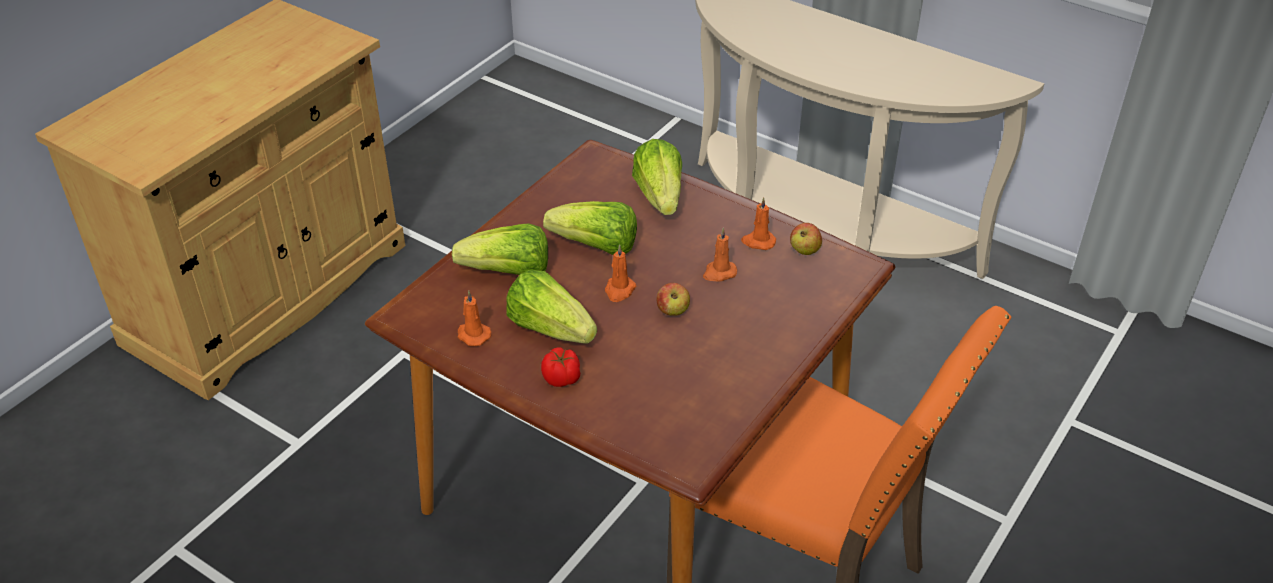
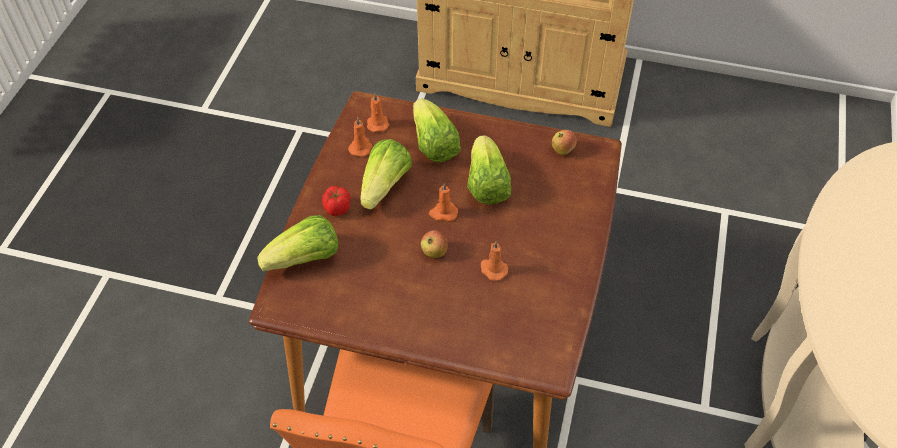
camera: 70 degrees right, 10 degrees up
lettuce [632,139,682,215] -> lettuce moved to [257,215,338,271]
orange candle [741,197,776,250] -> orange candle moved to [367,93,389,132]
apple [790,223,822,255] -> apple moved to [552,130,577,155]

